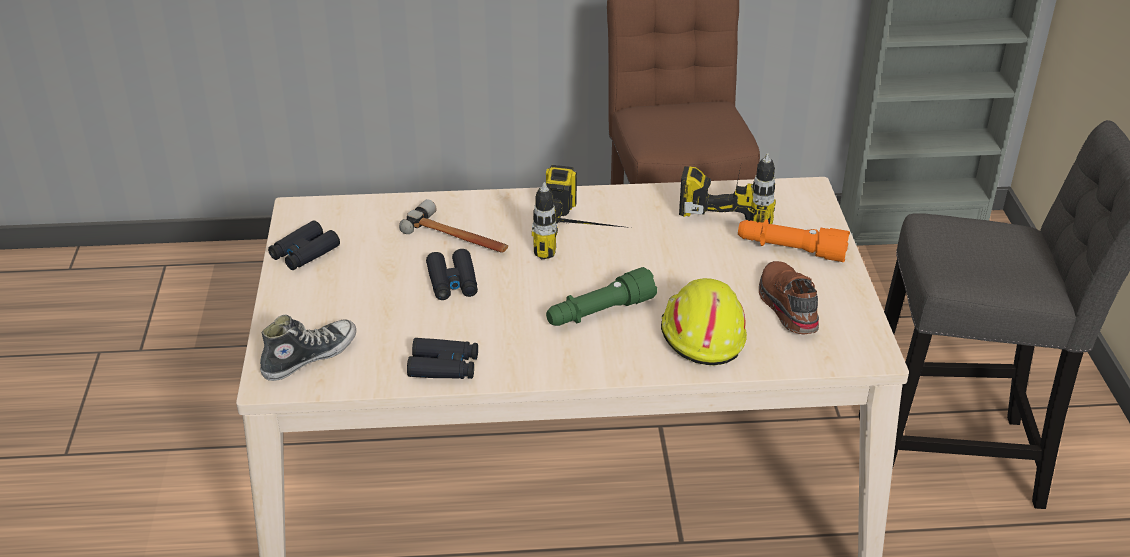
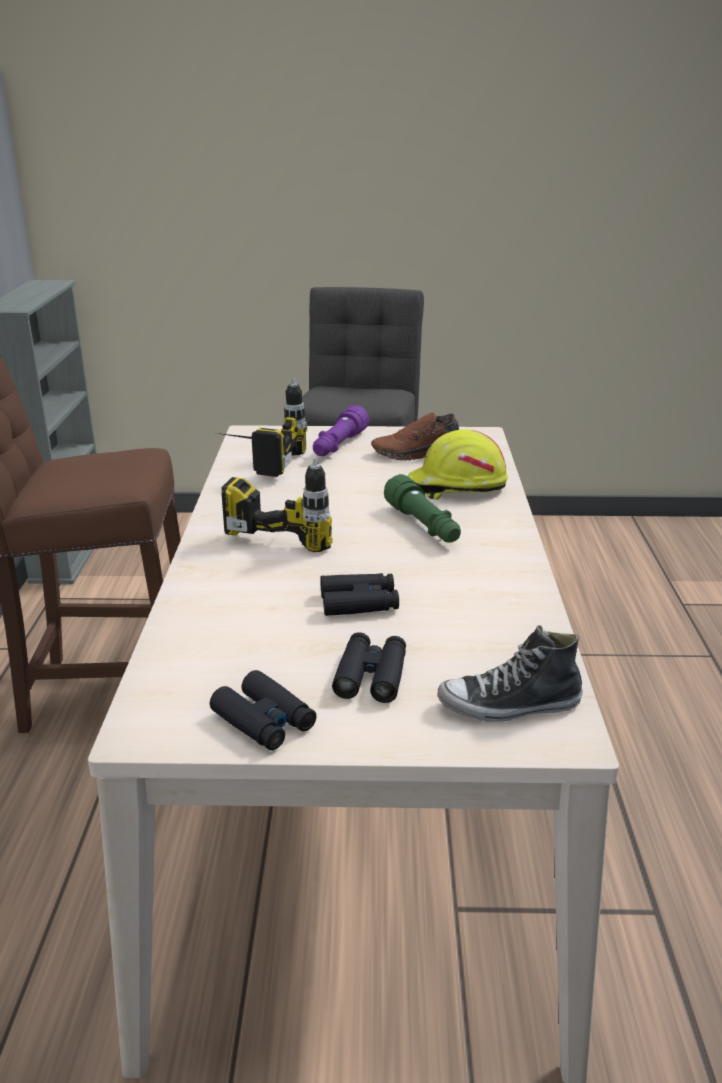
camera: 85 degrees left, 10 degrees down
shoe [260,315,356,381] -> shoe turned 60 degrees counterclockwise [437,625,583,722]
hammer [399,199,508,253] -> none
black binoculars [407,338,478,379] -> black binoculars moved to [332,632,406,703]
orange flashlight [738,219,850,262] -> purple flashlight [313,405,369,456]

